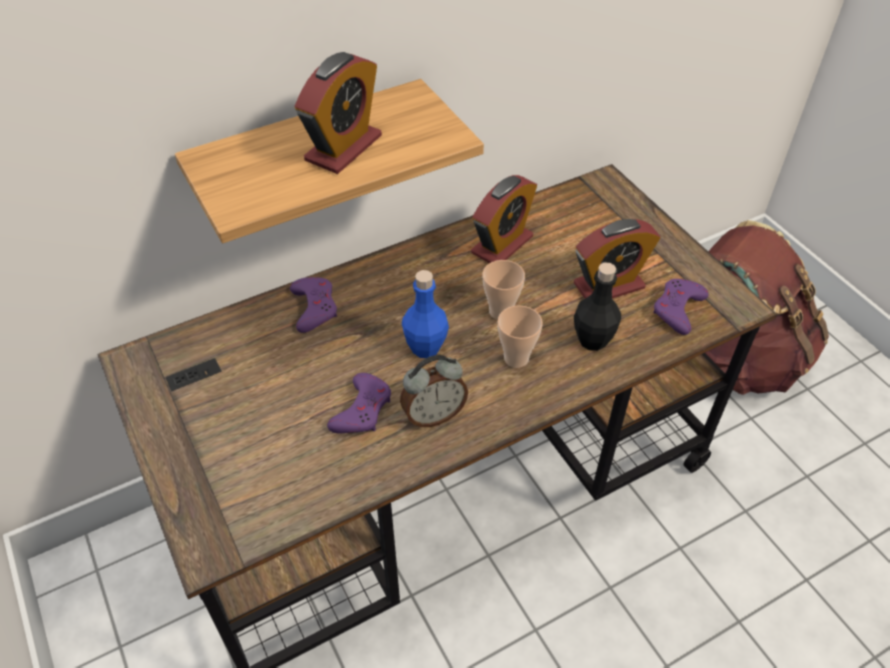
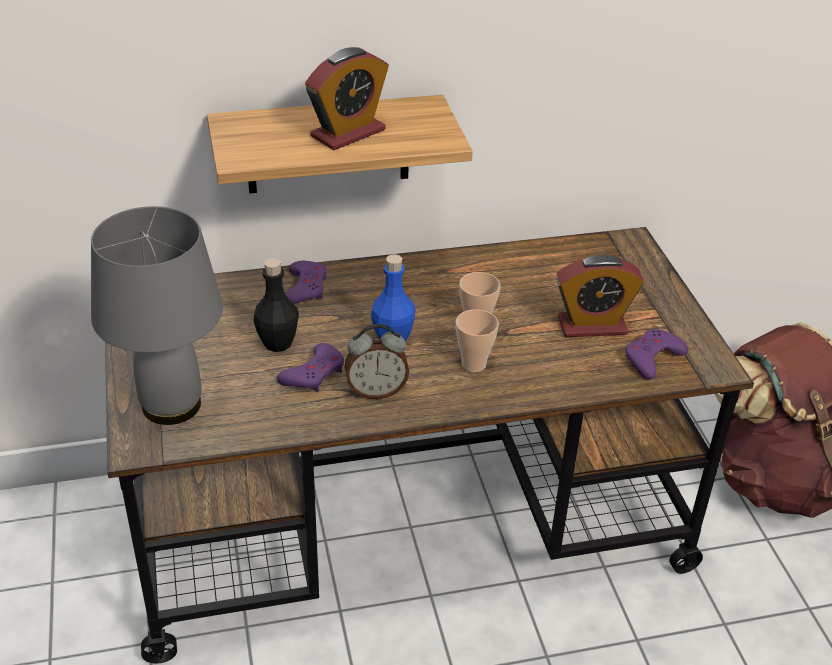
camera: 15 degrees right, 10 degrees down
alarm clock [471,175,537,263] -> none
black bottle [574,263,621,351] -> black bottle moved to [253,258,299,352]
none -> grey table lamp [91,206,223,425]

